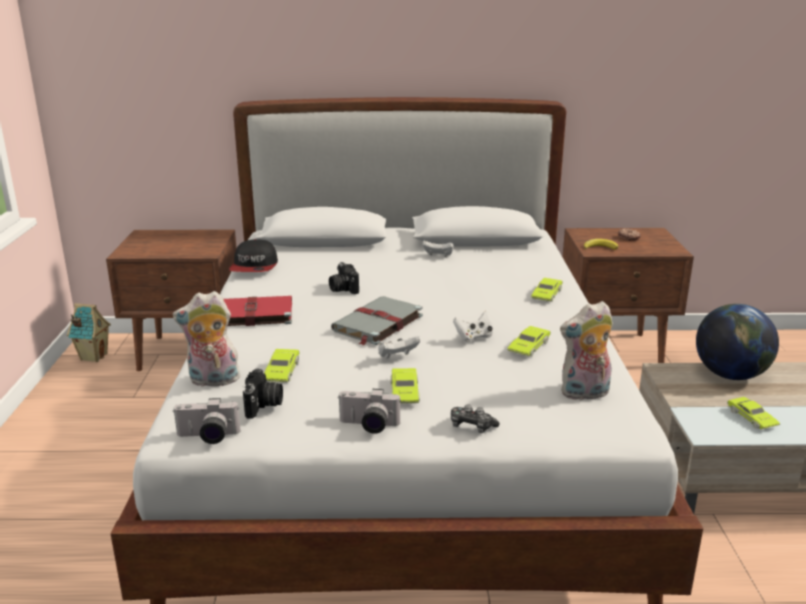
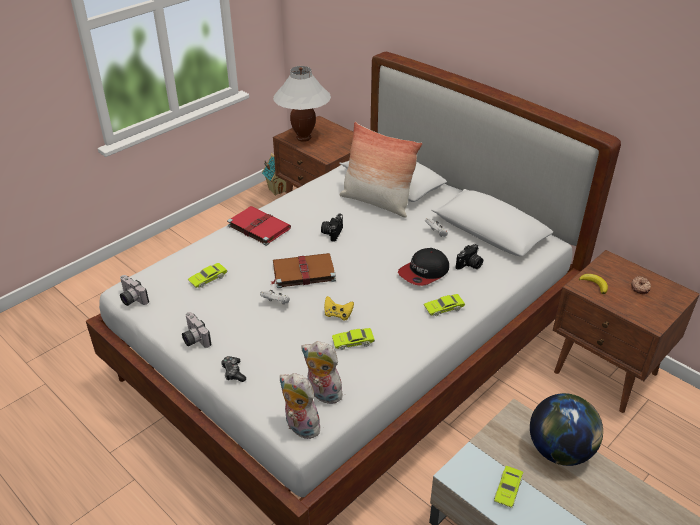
camera: 45 degrees right, 15 degrees up
plush toy [173,291,240,387] -> plush toy moved to [280,373,325,439]
cap [229,239,278,272] -> cap moved to [398,248,449,286]
camera [242,368,283,419] -> camera moved to [456,244,483,270]
grey book [331,296,423,345] -> brown book [271,253,336,288]
green toy car [391,368,420,403] -> none
white game controller [453,311,493,342] -> yellow game controller [324,296,354,320]
none -> white table lamp [273,66,331,142]
none -> pillow [339,122,422,218]

